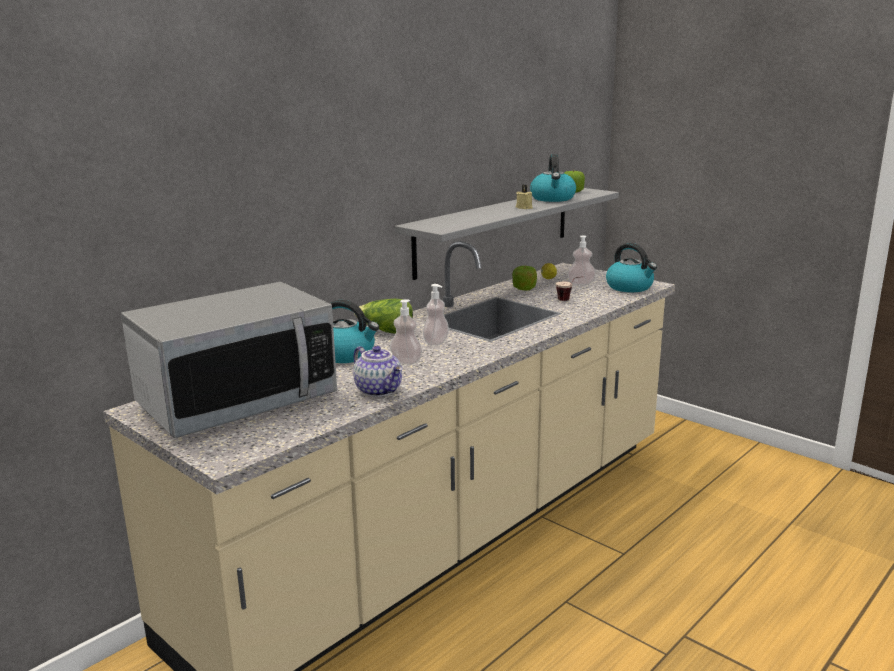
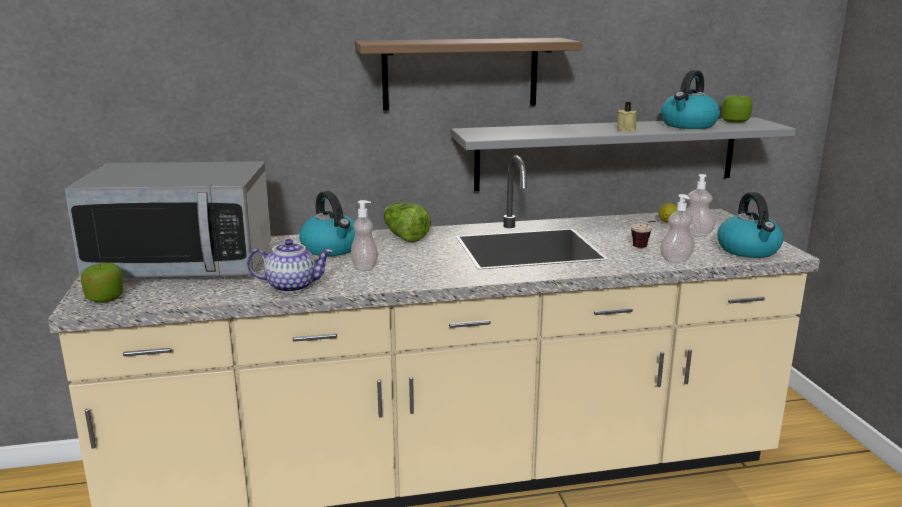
camera: 35 degrees right, 0 degrees up
teapot [353,346,403,397] -> teapot turned 90 degrees counterclockwise [247,239,333,293]
soap dispenser [423,284,449,346] -> soap dispenser moved to [660,194,695,262]
apple [512,266,537,290] -> apple moved to [81,263,124,303]
none -> shelf [355,38,582,110]

